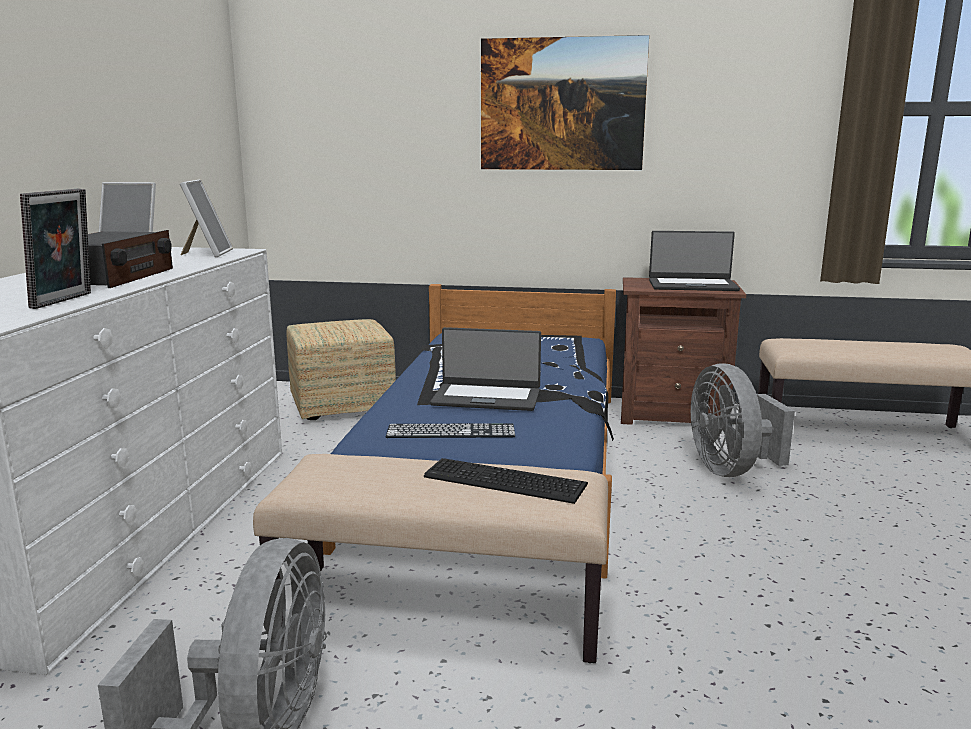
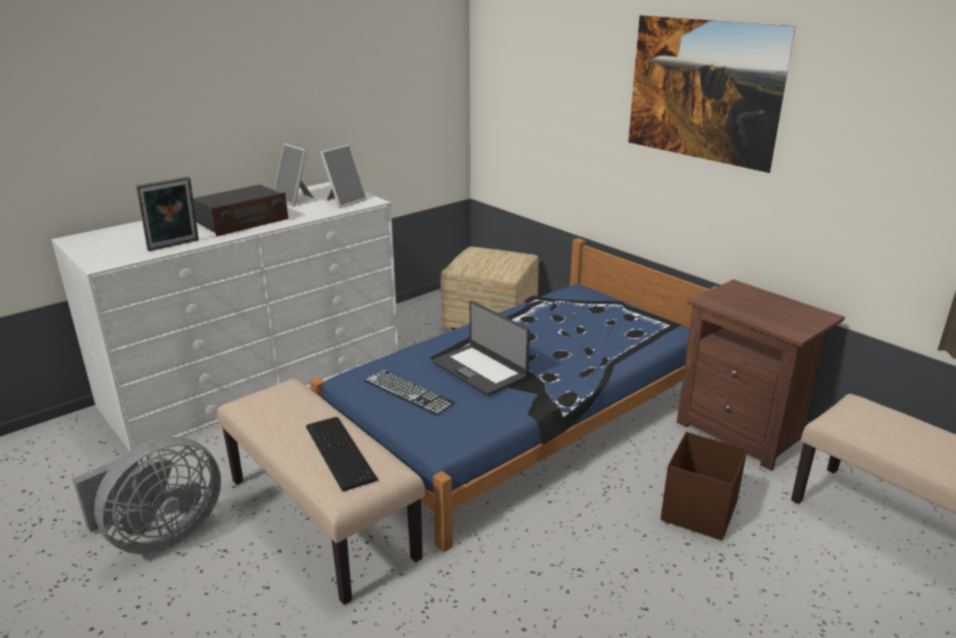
camera: 40 degrees right, 10 degrees up
laptop [649,231,740,291] -> none
grey fan [691,363,795,477] -> brown storage box [661,432,747,541]

